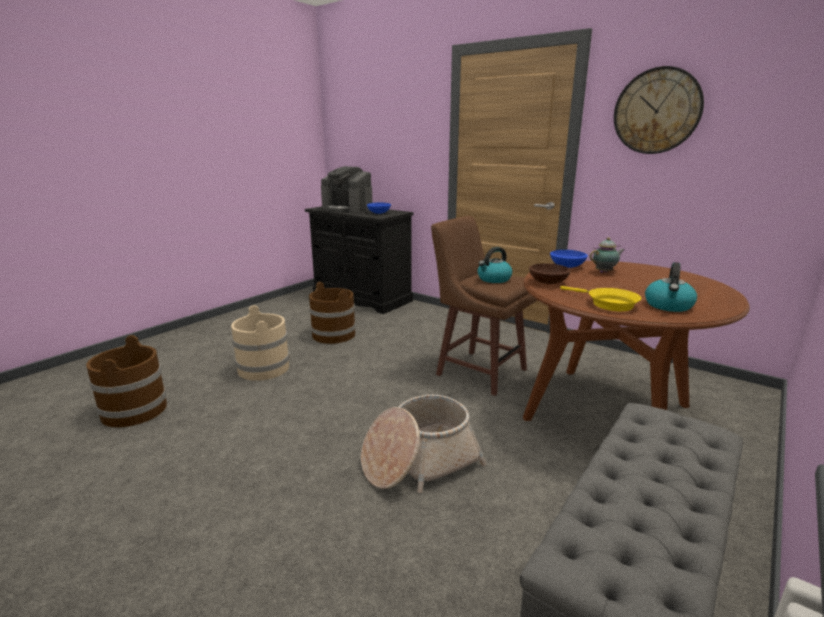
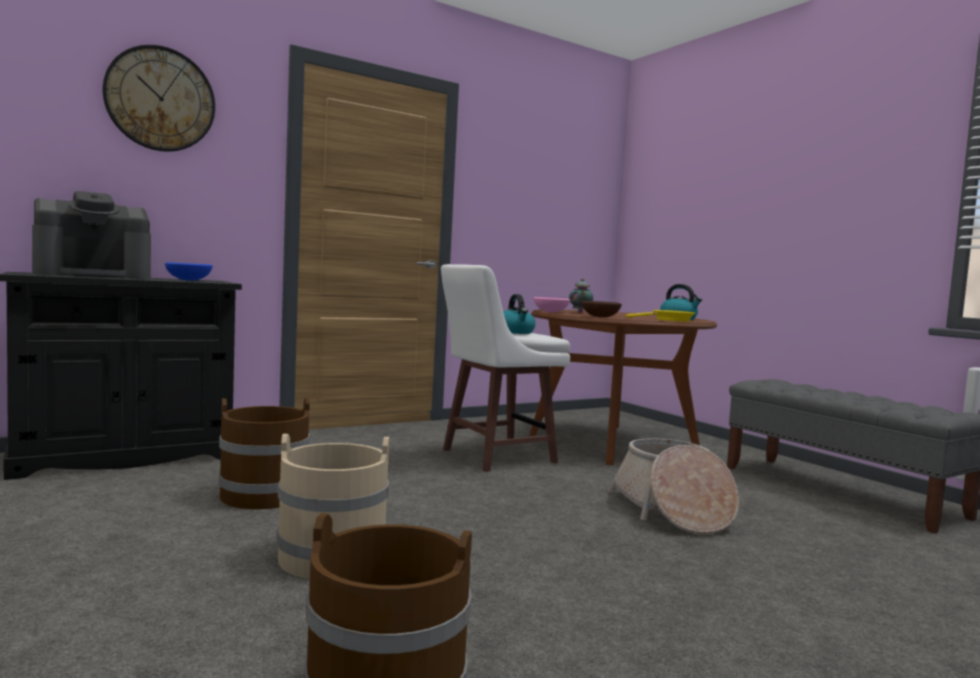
camera: 70 degrees left, 15 degrees down
brown stool [431,216,537,396] -> white stool [441,264,570,472]
blue bowl [550,250,588,268] -> pink bowl [534,297,570,312]
wall clock [614,66,704,154] -> wall clock moved to [103,45,215,152]

